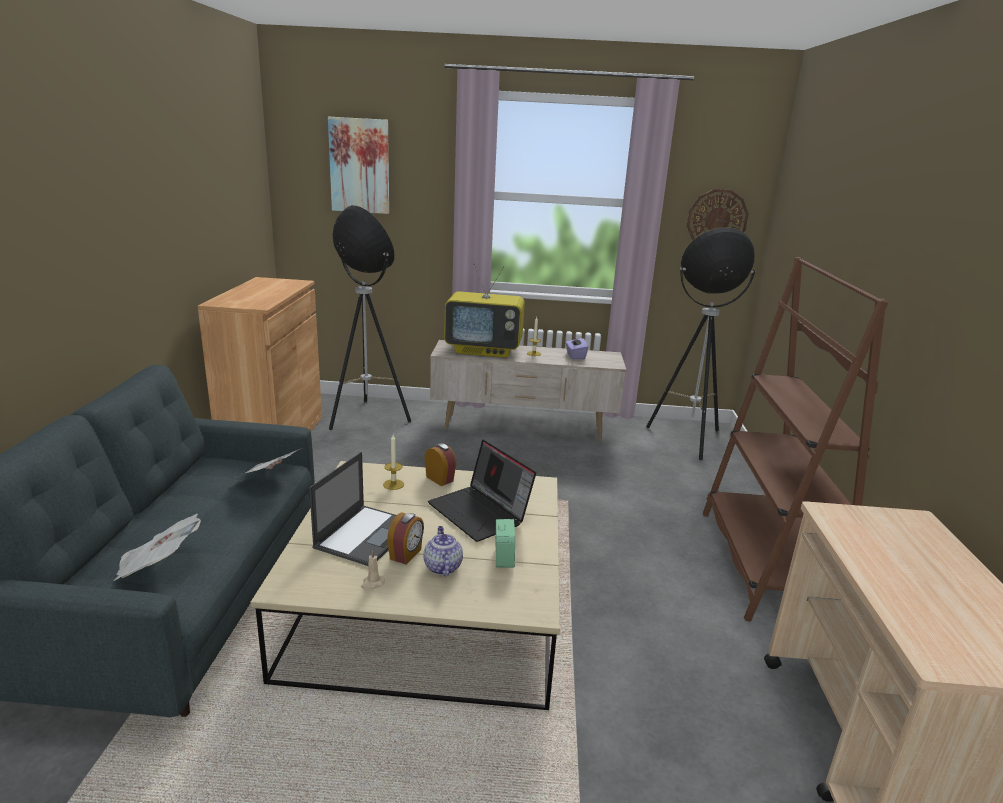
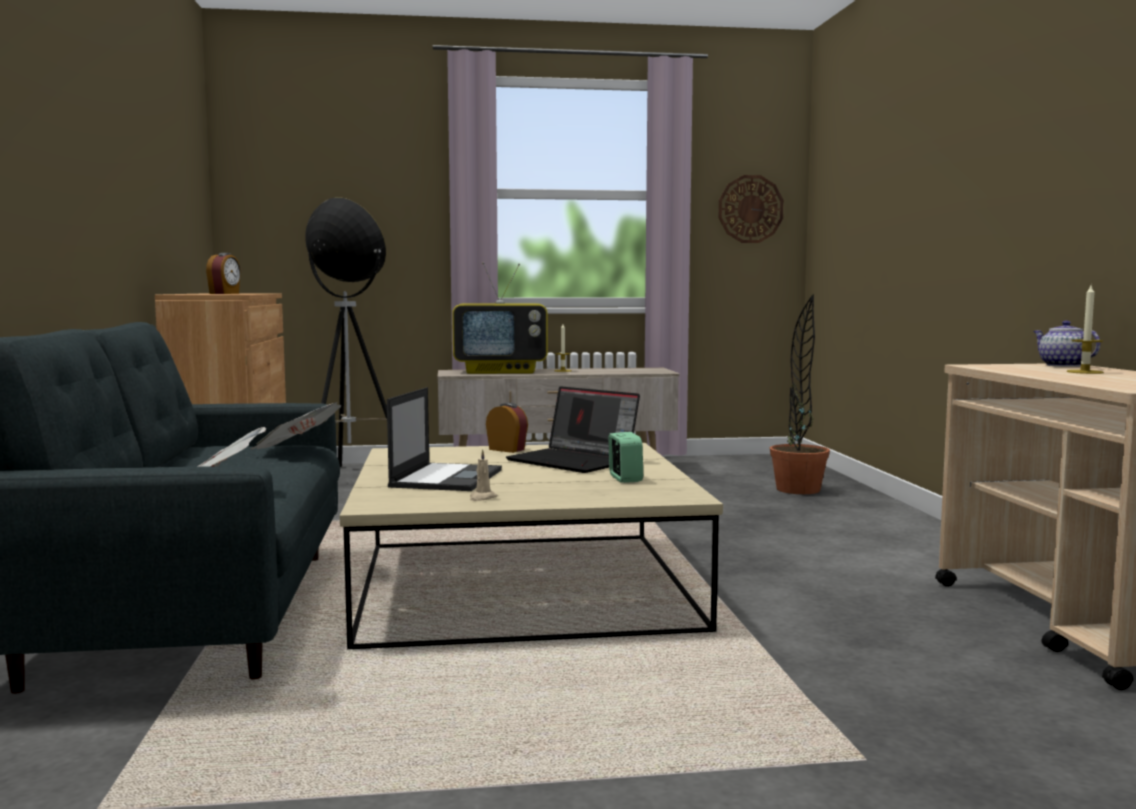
camera: 10 degrees left, 15 degrees down
picture [328,117,389,214] -> none
candle [383,435,404,490] -> candle moved to [1067,285,1104,374]
alarm clock [387,512,424,565] -> alarm clock moved to [206,253,241,294]
teapot [423,526,463,576] -> teapot moved to [1033,321,1100,367]
purple tissue box [566,335,588,359] -> none
floor lamp [646,227,755,460] -> none
brown bookcase [702,257,888,622] -> none
none -> potted plant [770,294,830,494]

